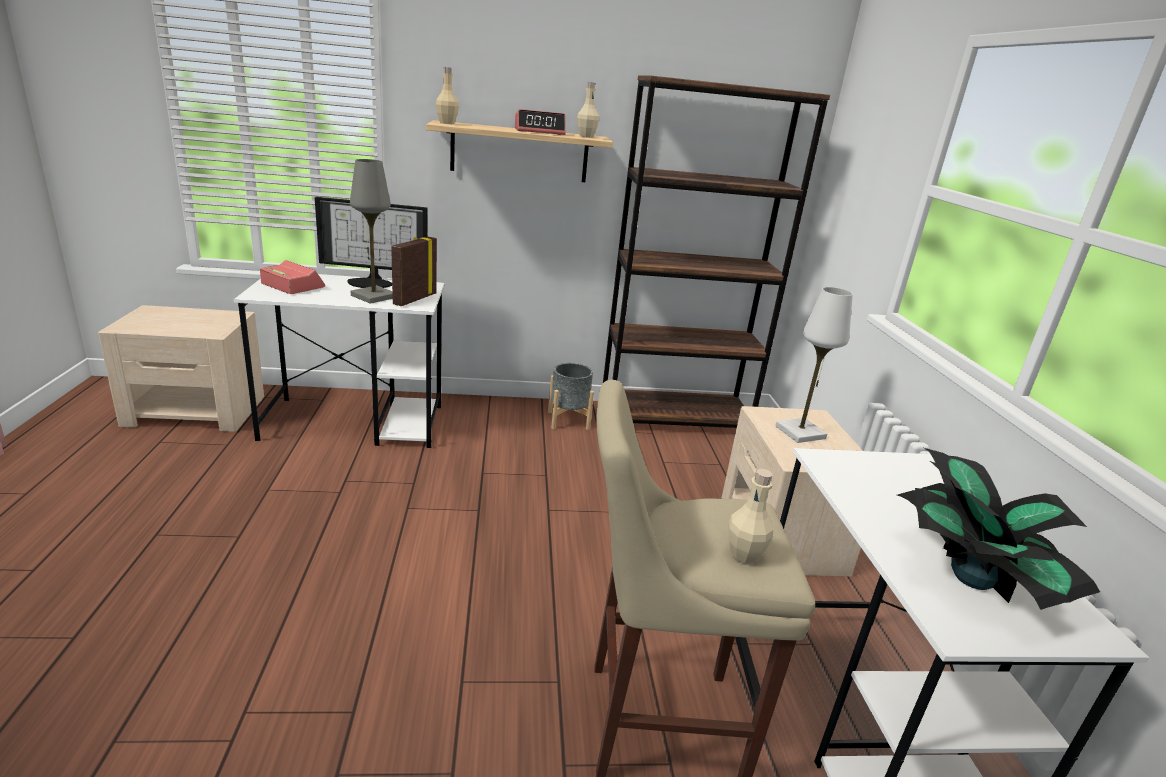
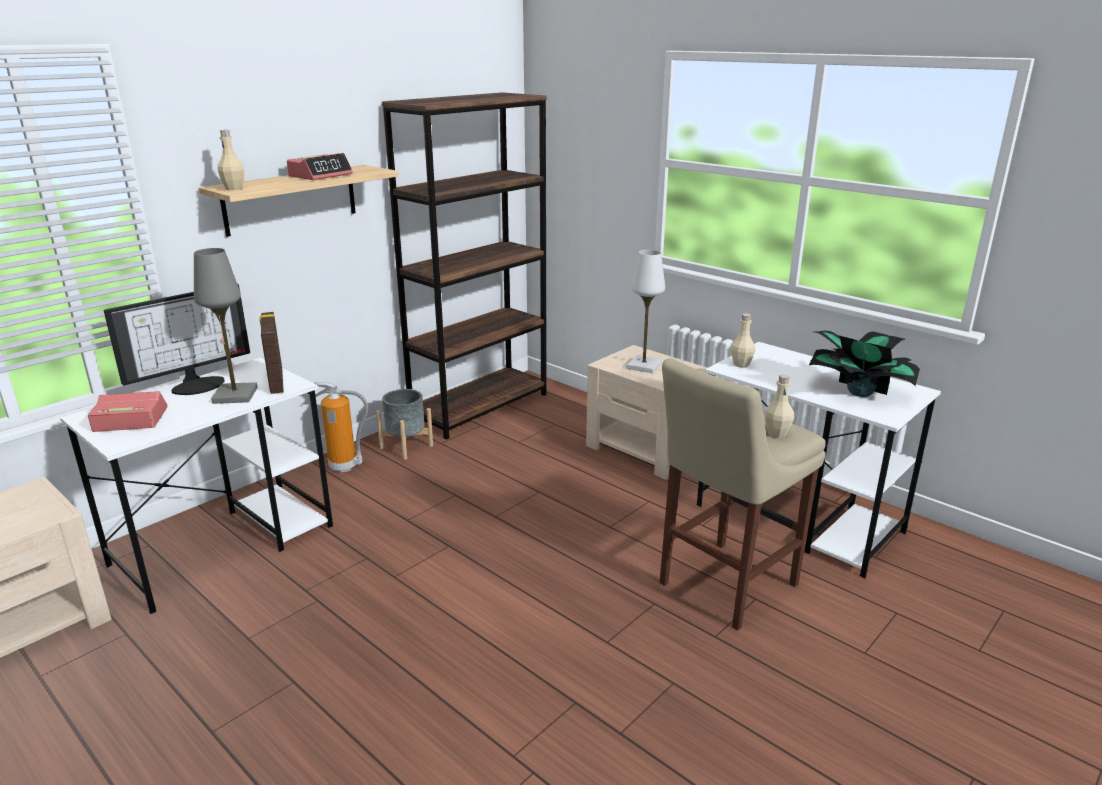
camera: 40 degrees left, 0 degrees up
beige bottle [577,82,599,138] -> beige bottle moved to [731,313,755,368]
none -> fire extinguisher [314,382,368,472]

